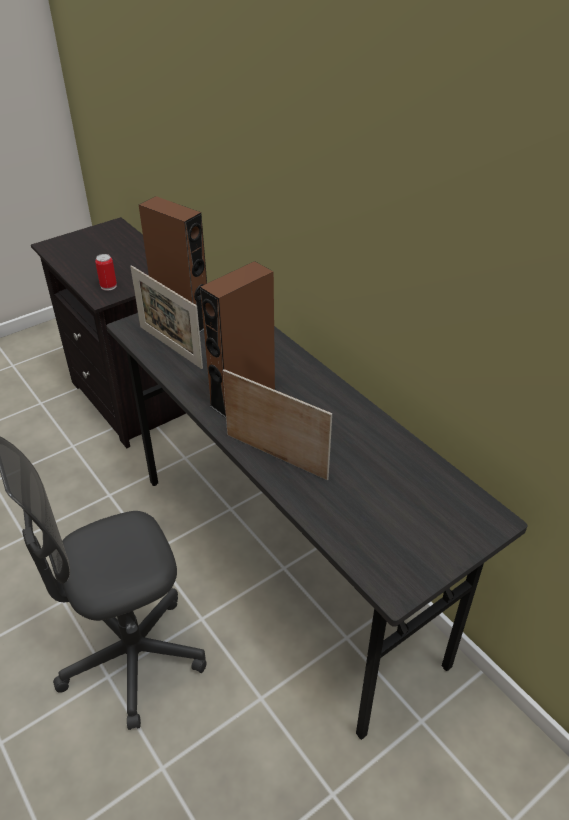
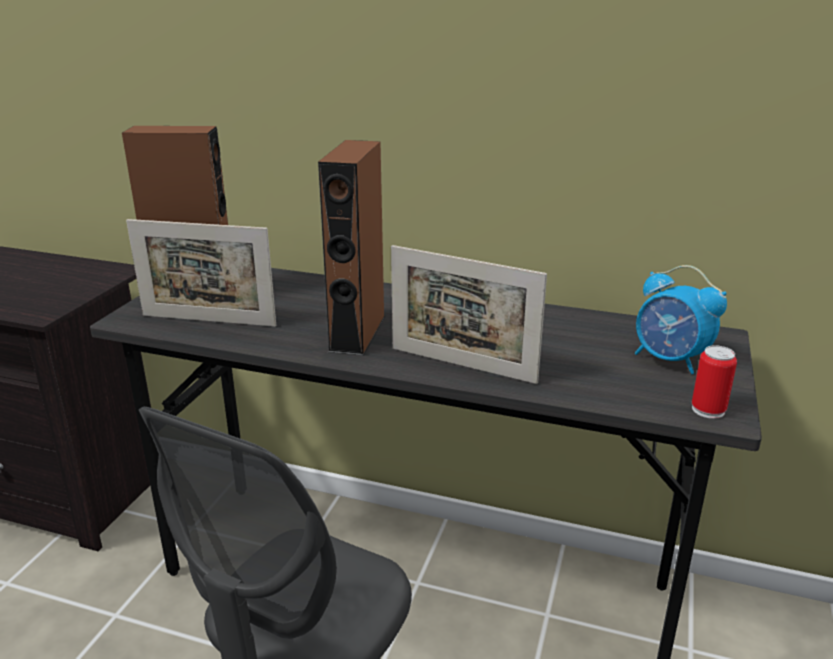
camera: 35 degrees left, 15 degrees down
can [95,254,117,291] -> can moved to [692,345,737,419]
picture frame [223,369,332,480] -> picture frame turned 150 degrees counterclockwise [391,245,547,384]
none -> alarm clock [635,265,727,374]

